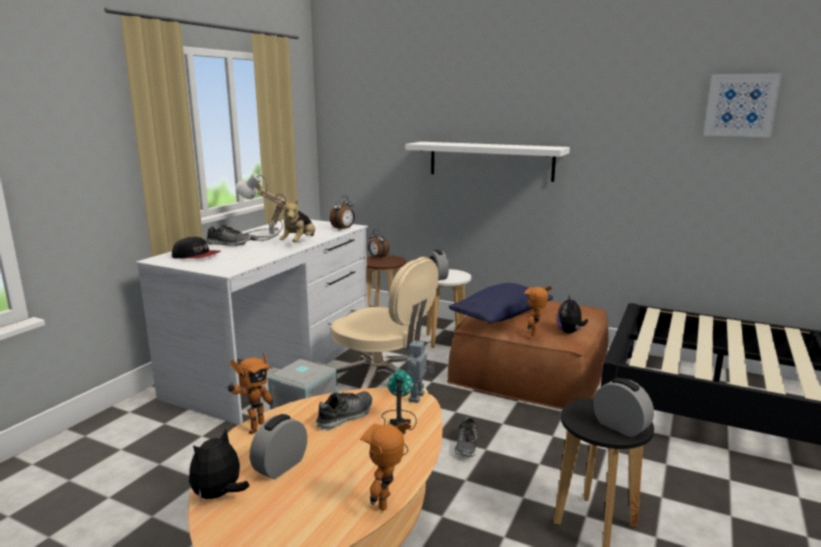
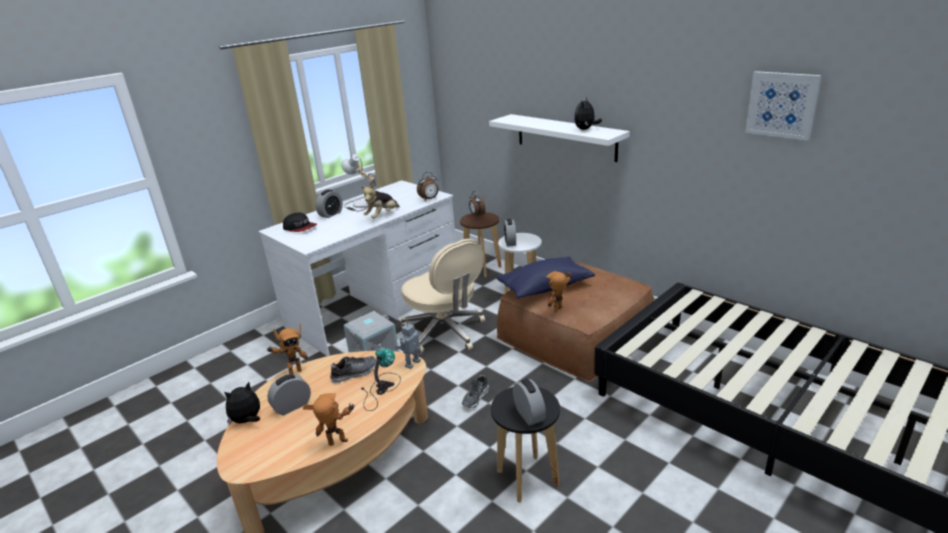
camera: 20 degrees right, 10 degrees up
shoe [206,225,251,246] -> alarm clock [315,190,343,218]
toy robot [360,422,411,511] -> toy robot turned 45 degrees clockwise [303,393,355,446]
plush toy [557,296,588,333] -> plush toy moved to [574,97,602,130]

